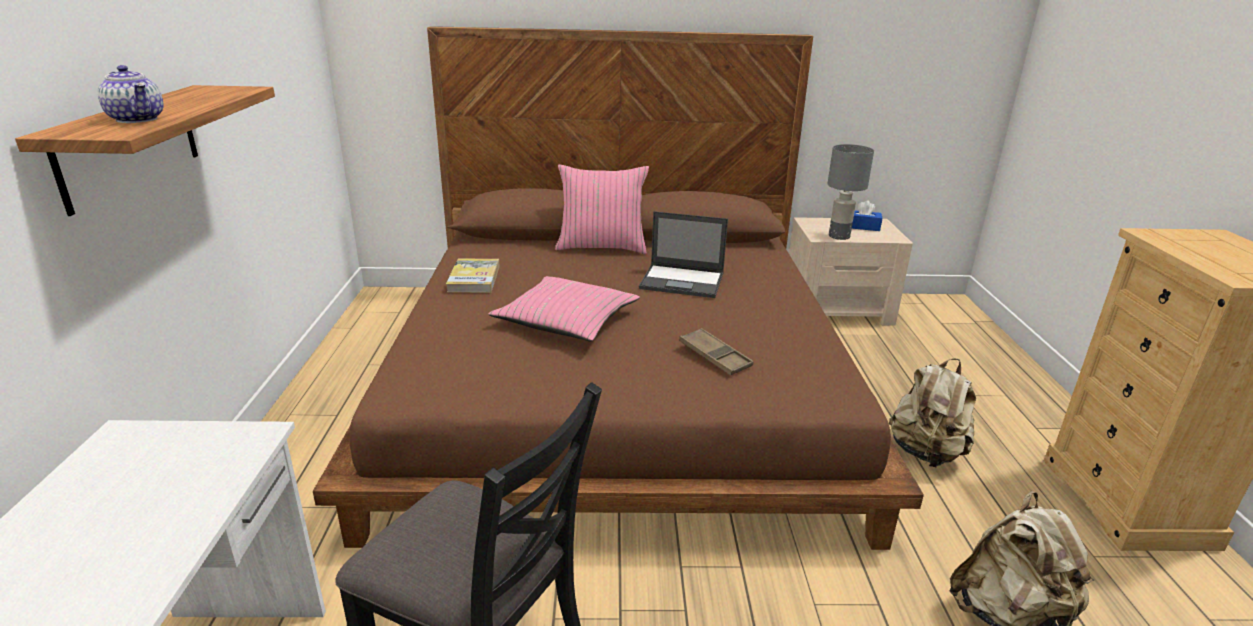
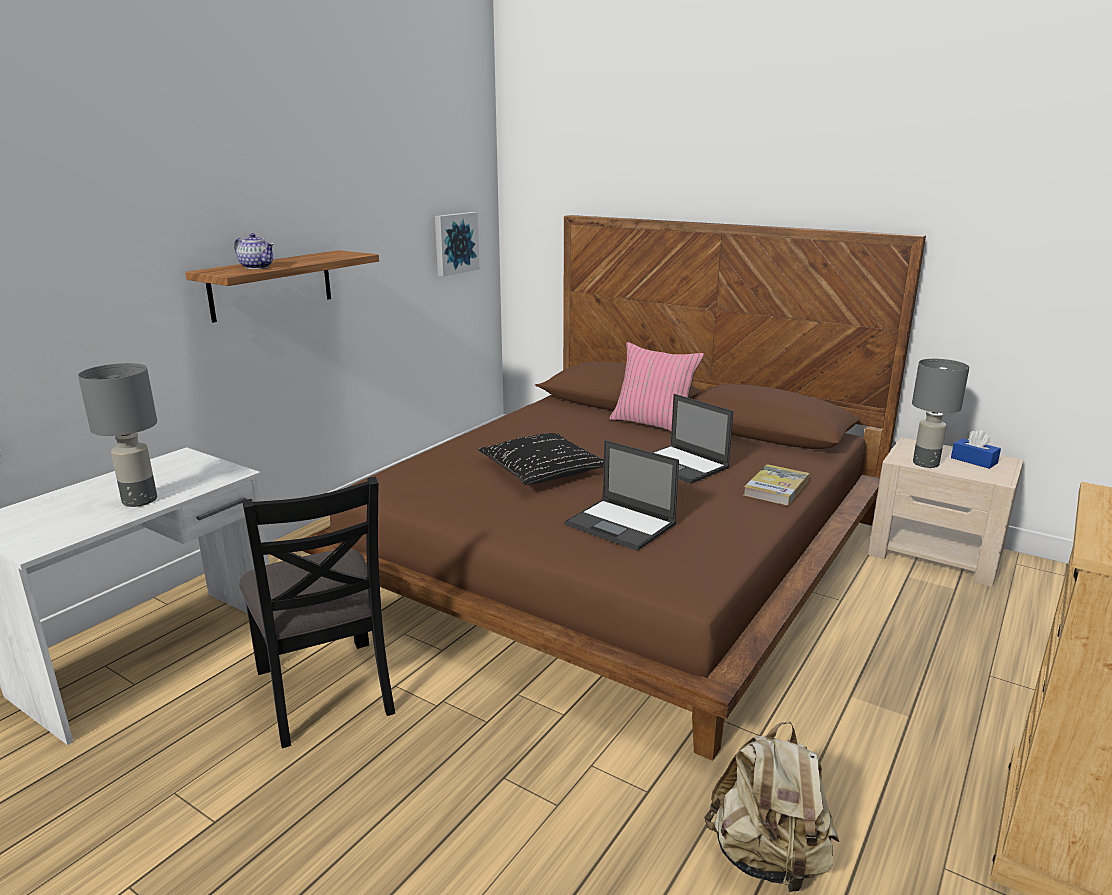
camera: 35 degrees right, 5 degrees down
teapot [98,65,164,123] -> teapot turned 45 degrees counterclockwise [234,233,274,269]
book [446,259,500,293] -> book moved to [744,464,809,506]
pink pillow [488,276,640,341] -> black pillow [478,433,604,485]
brown tray [679,328,754,376] -> laptop [564,440,679,551]
beige backpack [889,358,976,467] -> none
none -> grey table lamp [78,363,157,507]
none -> picture [435,212,479,276]

